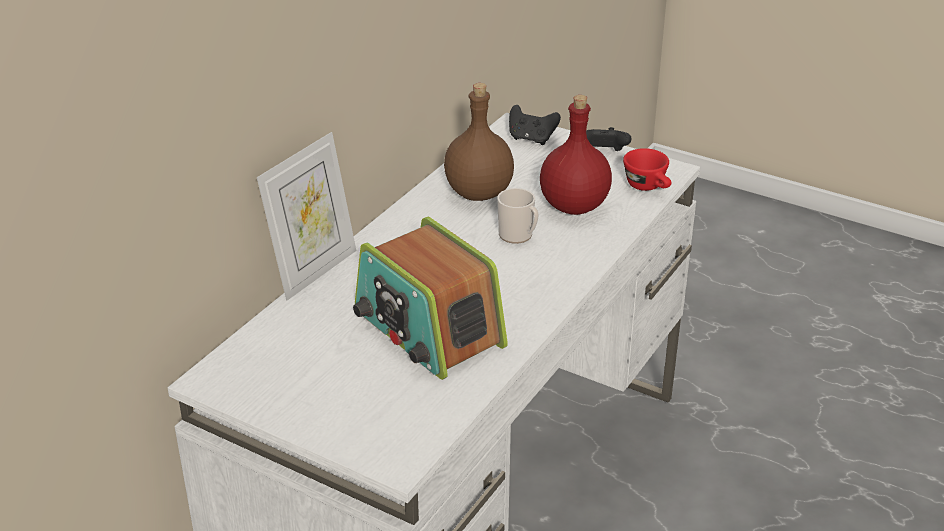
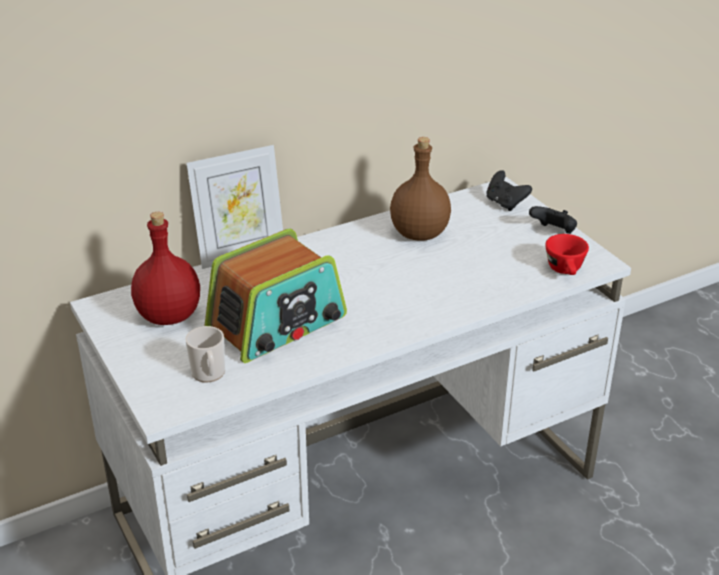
camera: 30 degrees right, 0 degrees up
radio [353,217,508,380] -> radio turned 120 degrees counterclockwise [204,228,347,363]
mug [497,188,539,244] -> mug moved to [185,326,225,383]
red bottle [540,95,612,215] -> red bottle moved to [131,212,200,325]

